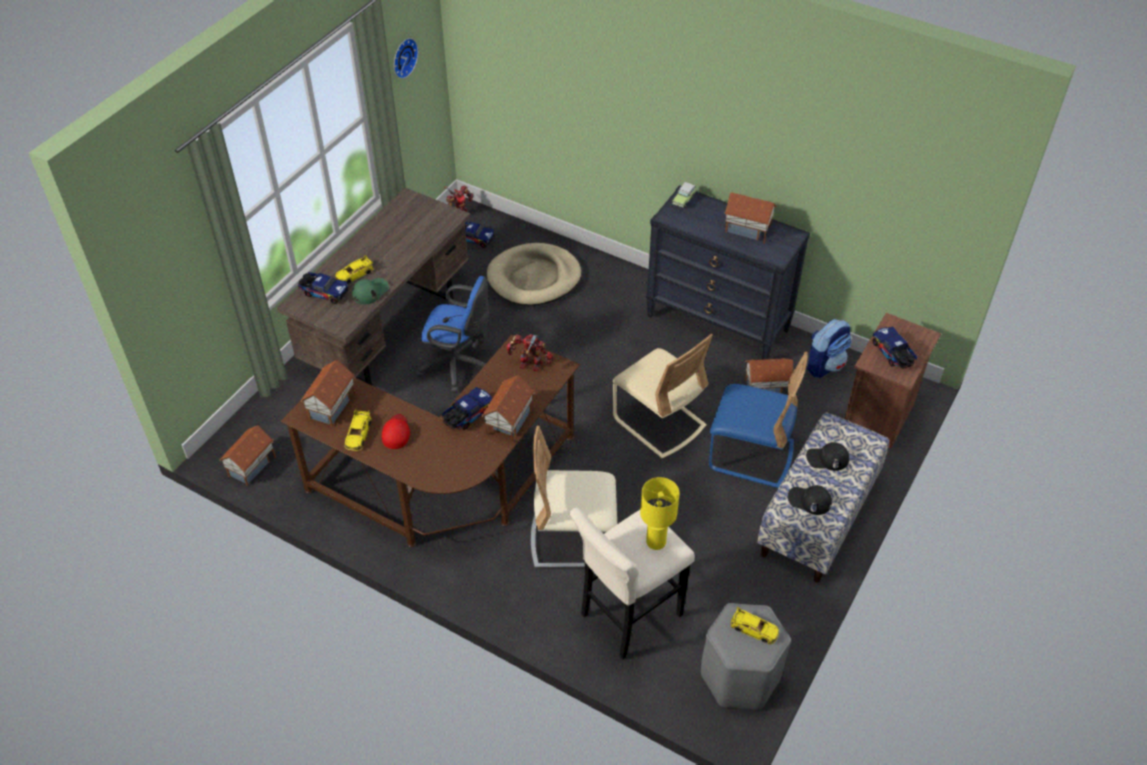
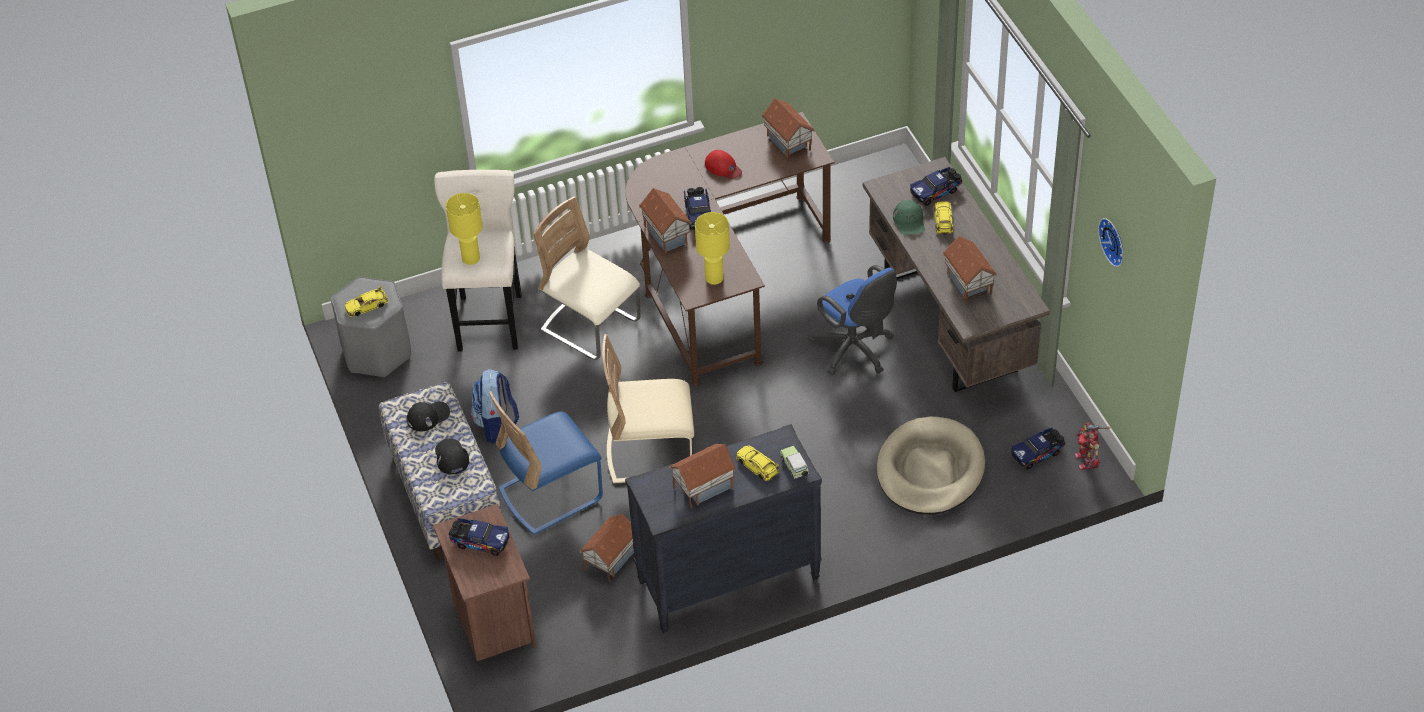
camera: 130 degrees right, 0 degrees up
toy house [219,425,276,486] -> toy house moved to [943,236,997,305]
yellow toy car [344,409,372,451] -> yellow toy car moved to [736,446,779,481]
blue office chair [415,276,489,393] -> blue office chair turned 90 degrees counterclockwise [808,265,897,375]
toy robot [506,334,554,371] -> yellow table lamp [695,212,730,285]
beige chair [531,426,617,568] -> beige chair turned 90 degrees counterclockwise [533,196,641,360]
black cap [806,442,849,471] -> black cap turned 60 degrees counterclockwise [435,439,469,475]
backpack [807,319,852,378] -> backpack moved to [471,369,519,443]

